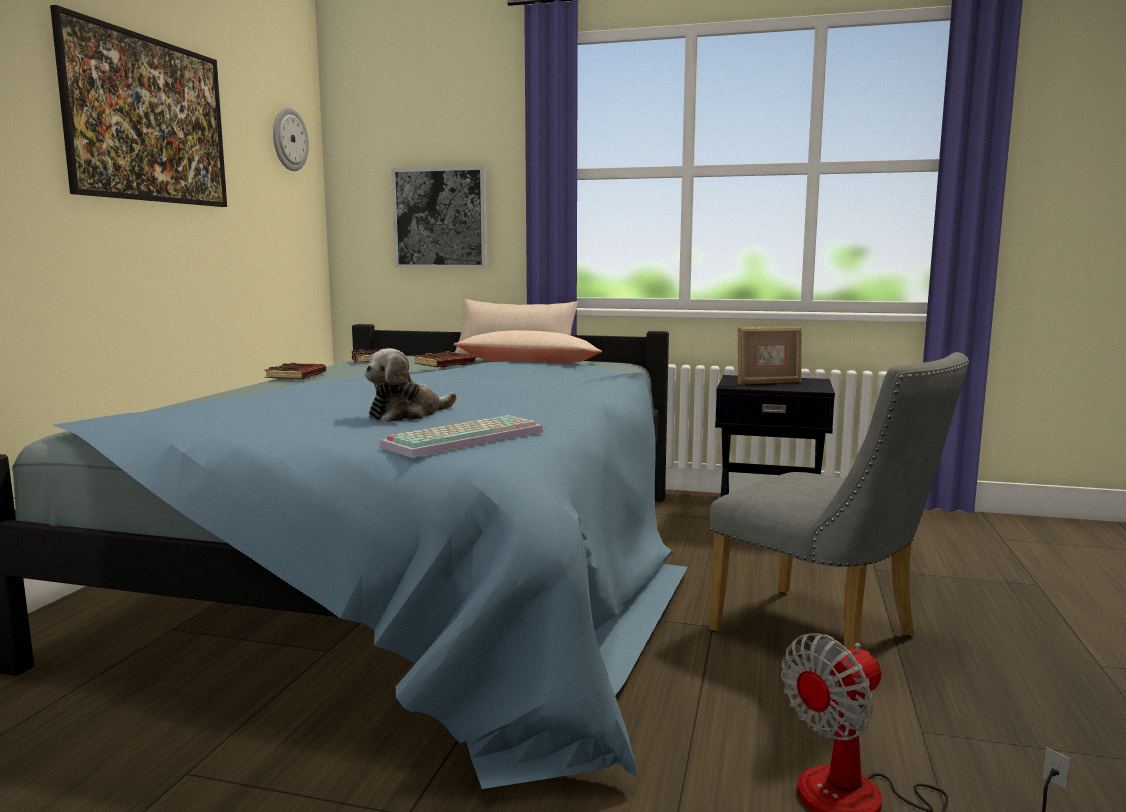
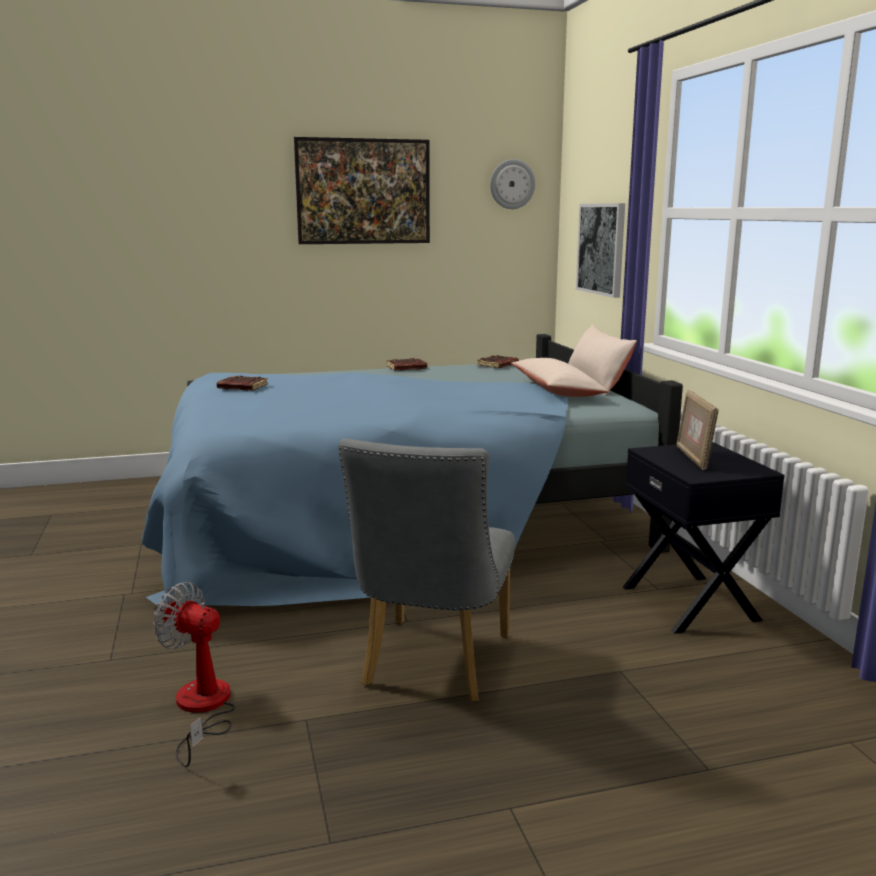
camera: 60 degrees right, 5 degrees up
plush toy [364,348,457,422] -> none
keyboard [380,415,543,458] -> none
brown book [414,351,475,367] -> brown book moved to [217,376,268,391]
picture frame [738,326,802,385] -> picture frame turned 45 degrees clockwise [676,390,719,470]

